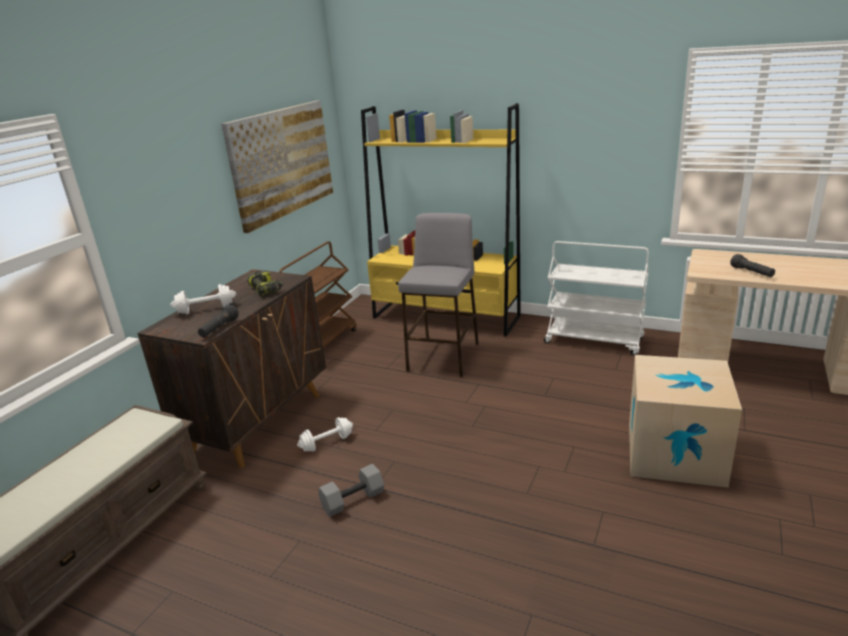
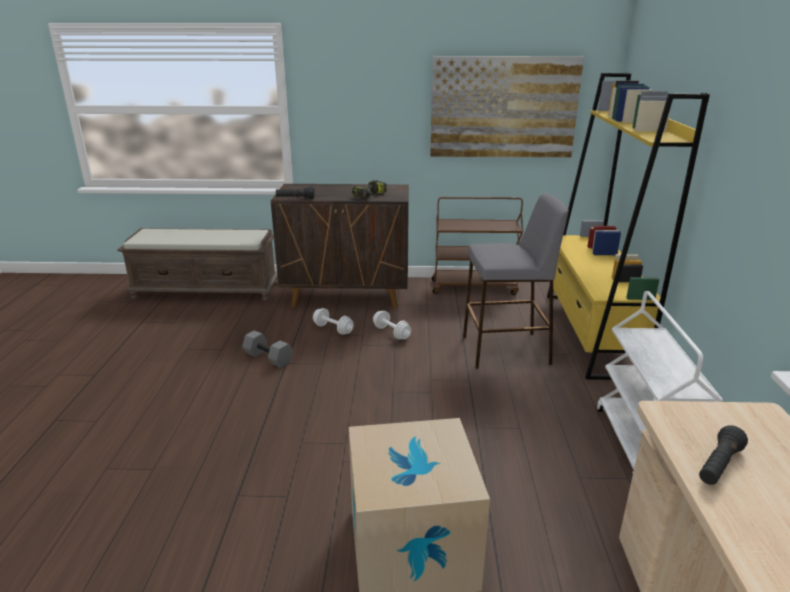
camera: 65 degrees right, 0 degrees up
white dumbbell [170,284,236,314] -> white dumbbell moved to [373,311,411,339]

